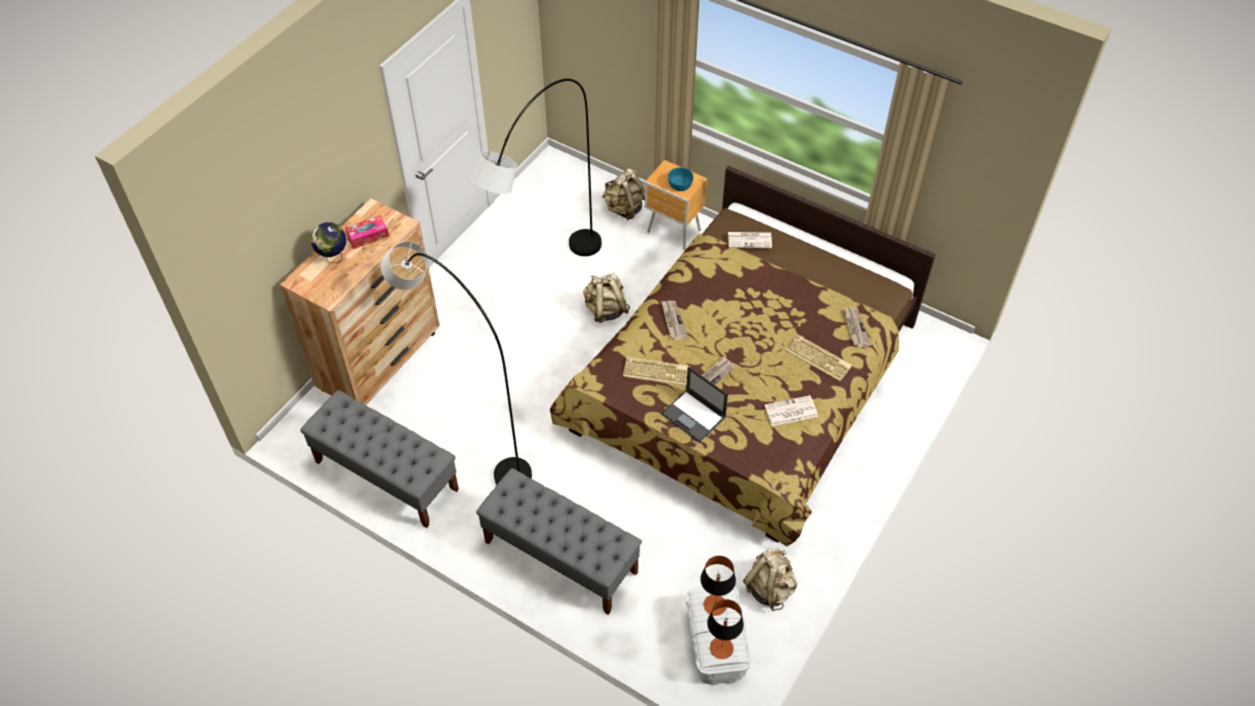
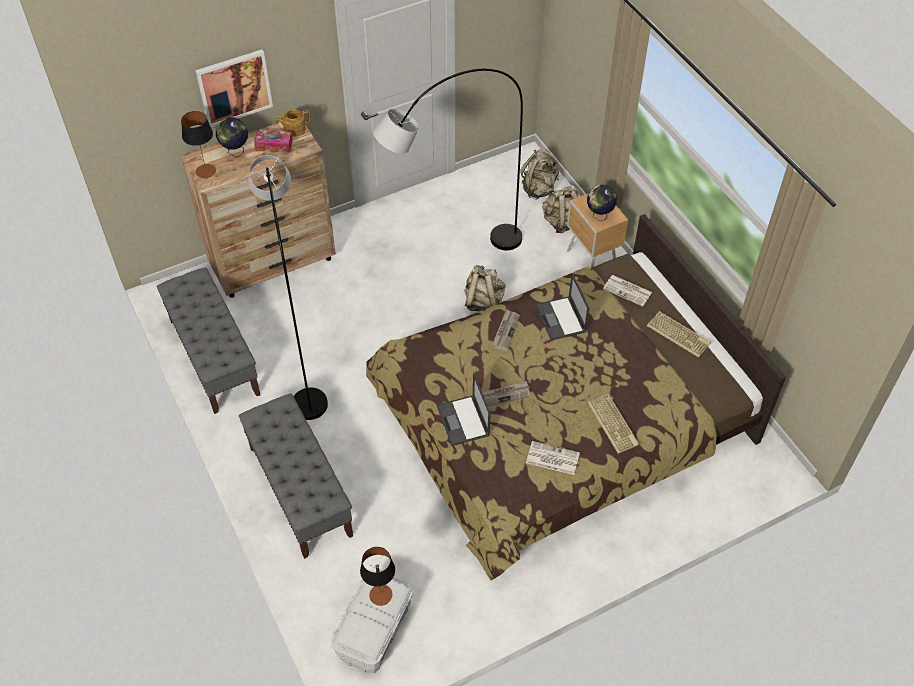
camera: 30 degrees right, 0 degrees up
keyboard [623,357,690,386] -> keyboard moved to [647,311,711,357]
turquoise bowl [668,167,693,191] -> globe [587,185,617,221]
table lamp [707,599,744,659] -> table lamp moved to [181,111,216,178]
beige backpack [743,548,797,611] -> beige backpack moved to [520,149,559,200]
newspaper [844,308,871,347] -> none
none -> picture [195,49,273,127]
none -> teapot [276,110,310,136]
none -> laptop [535,273,590,341]

